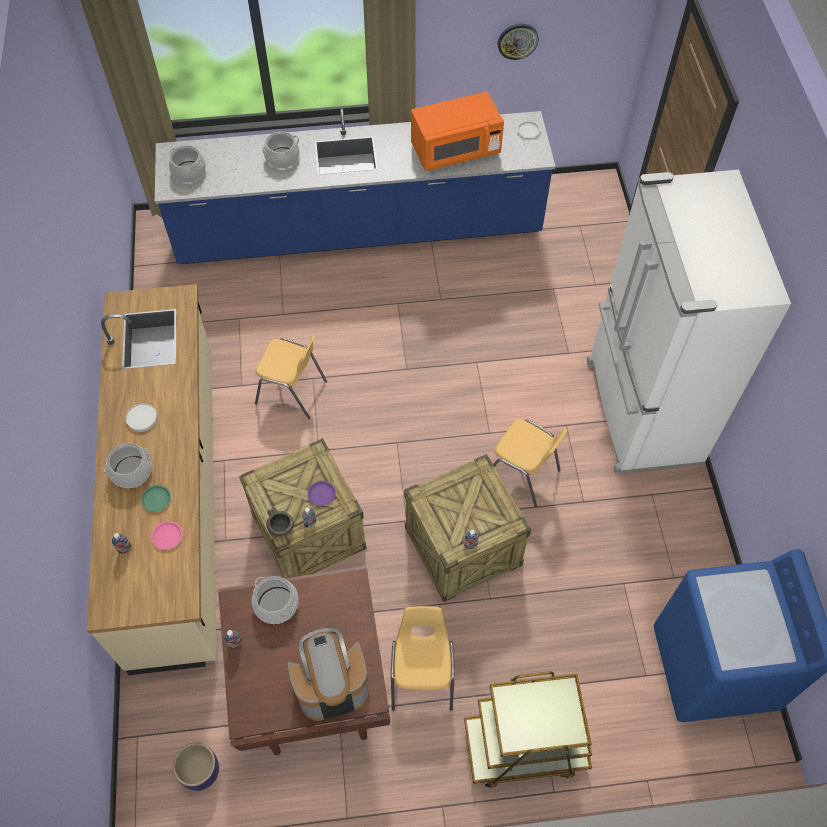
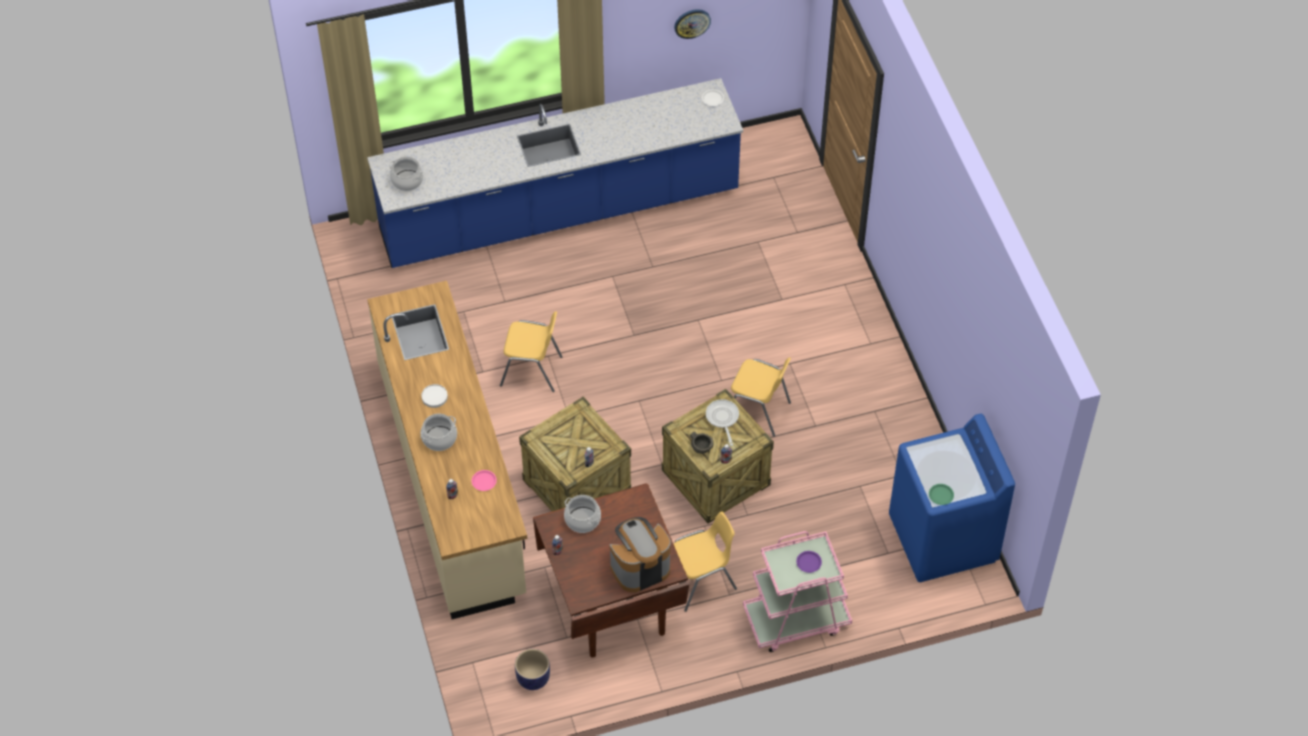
camera: 10 degrees left, 5 degrees down
green plate [141,485,171,512] -> green plate moved to [929,484,954,505]
cooking pot [262,131,300,169] -> none
grey bowl [266,508,294,537] -> grey bowl moved to [690,432,714,454]
purple plate [307,481,336,506] -> purple plate moved to [796,551,822,573]
yellow chair [391,606,455,711] -> yellow chair turned 75 degrees clockwise [674,512,737,612]
orange microwave [411,92,504,171] -> none
brown cart [464,671,592,788] -> pink cart [743,531,852,652]
white fridge [587,170,791,474] -> none
none -> frying pan [706,399,739,446]

